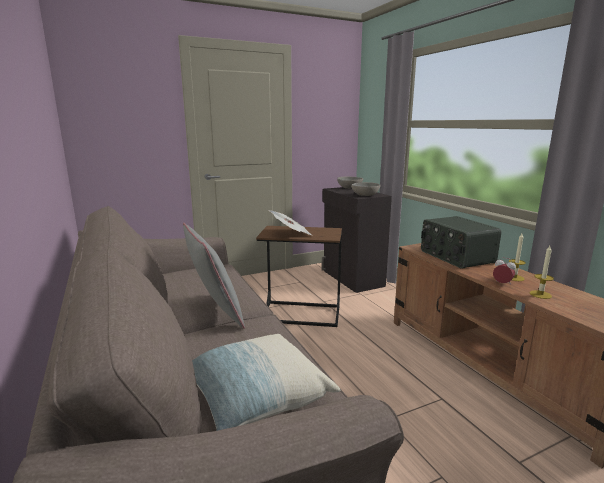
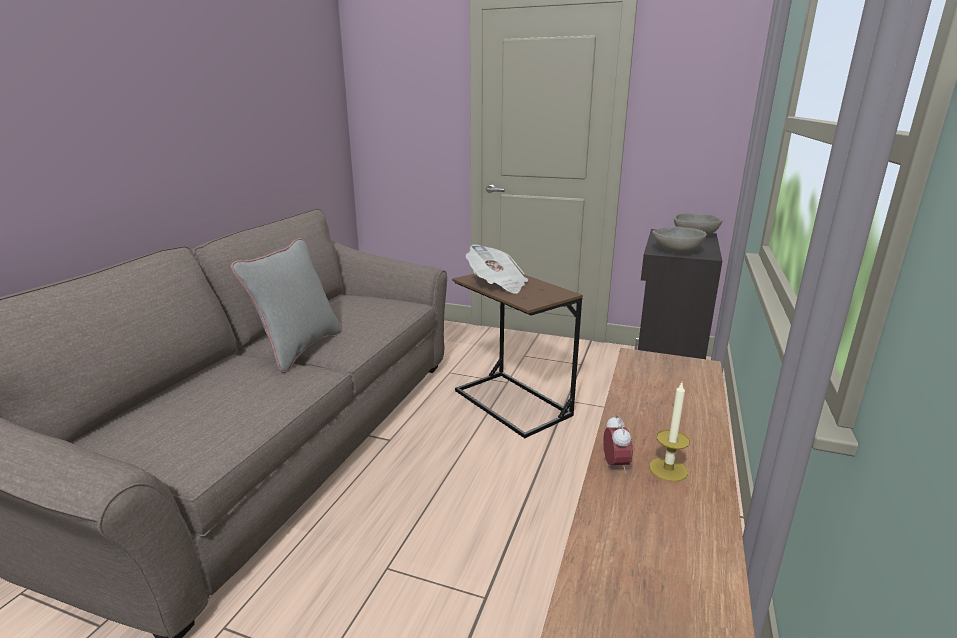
camera: 45 degrees right, 5 degrees up
pillow [192,334,341,431] -> none
radio [421,216,501,269] -> none
candle [530,246,554,299] -> none

